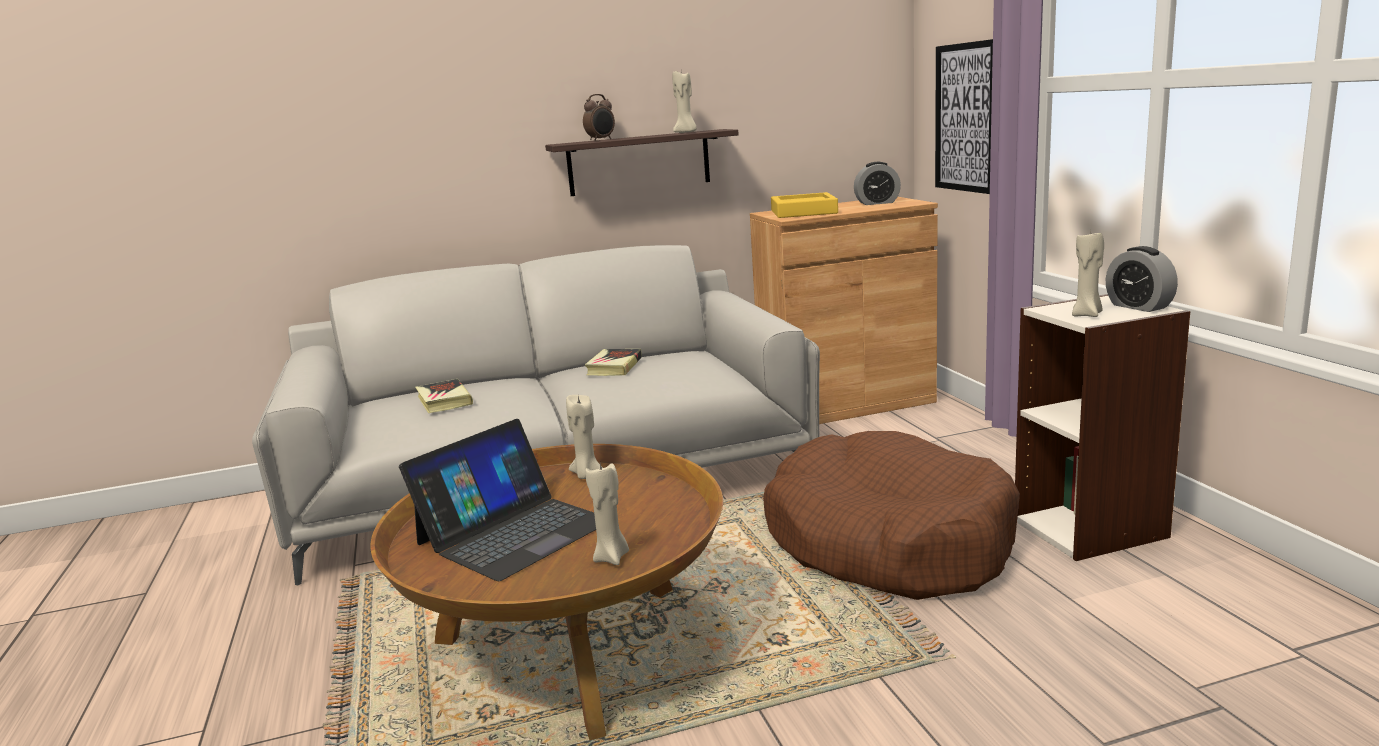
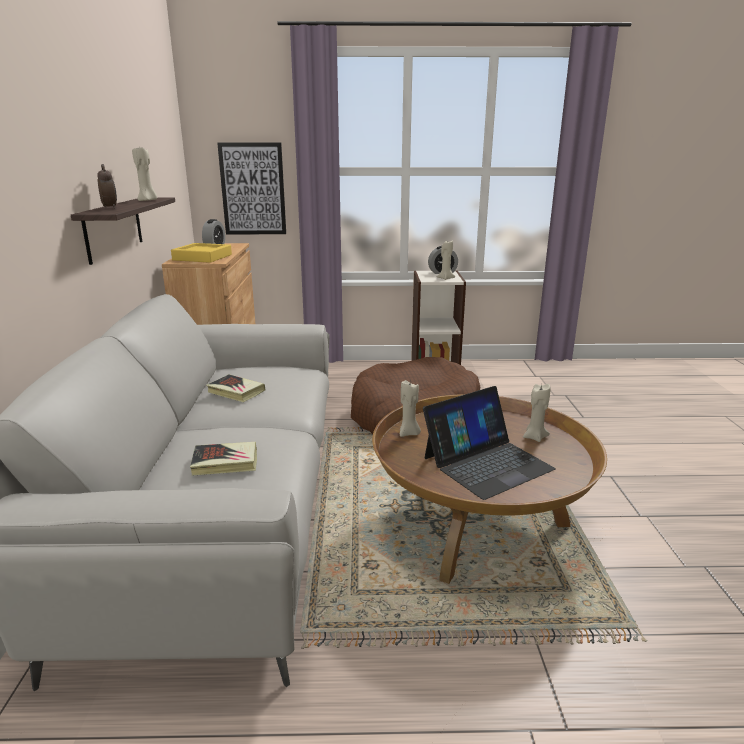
camera: 75 degrees left, 5 degrees up
laptop [399,419,596,581] -> laptop turned 90 degrees clockwise [423,386,556,500]

